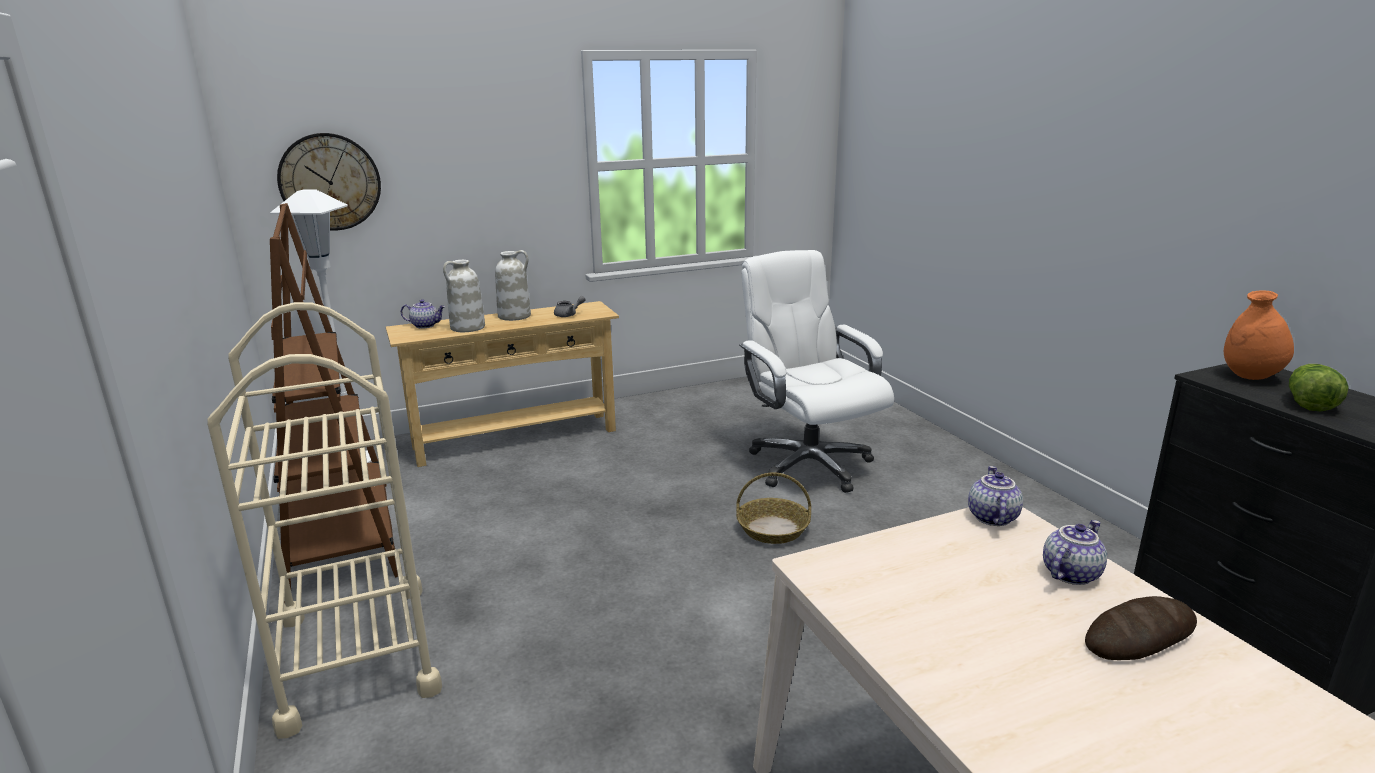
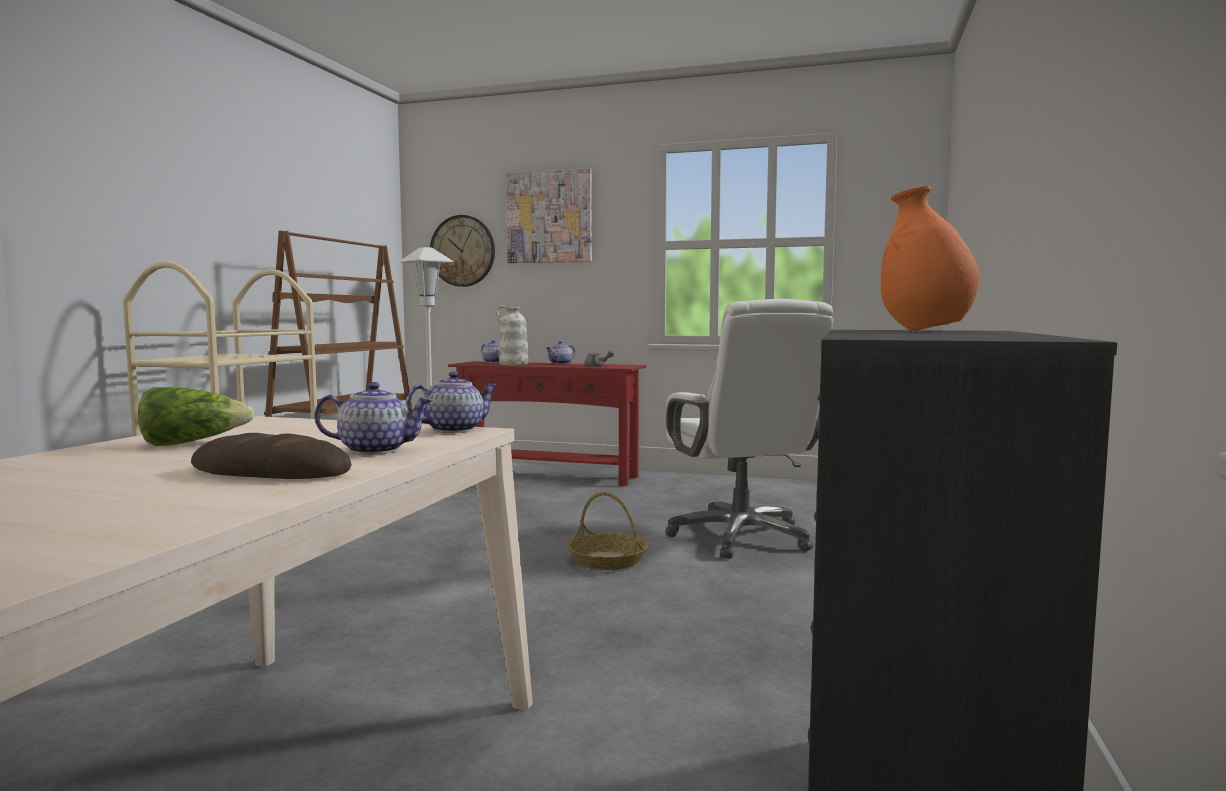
camera: 40 degrees right, 15 degrees down
beige console table [386,301,619,467] -> red console table [448,361,647,486]
white vase [495,250,531,321] -> teapot [546,341,575,365]
white office chair [739,250,894,493] -> white office chair turned 150 degrees clockwise [665,299,833,559]
lettuce [1289,364,1349,412] -> lettuce moved to [138,387,255,446]
none -> picture [506,168,592,263]

